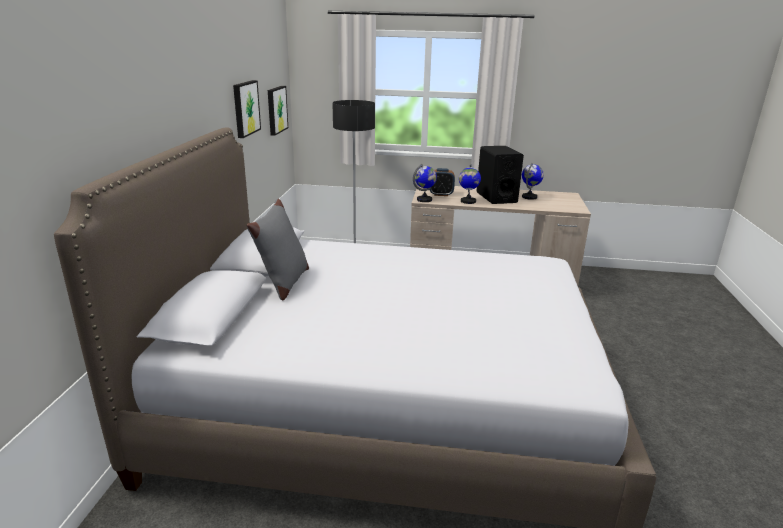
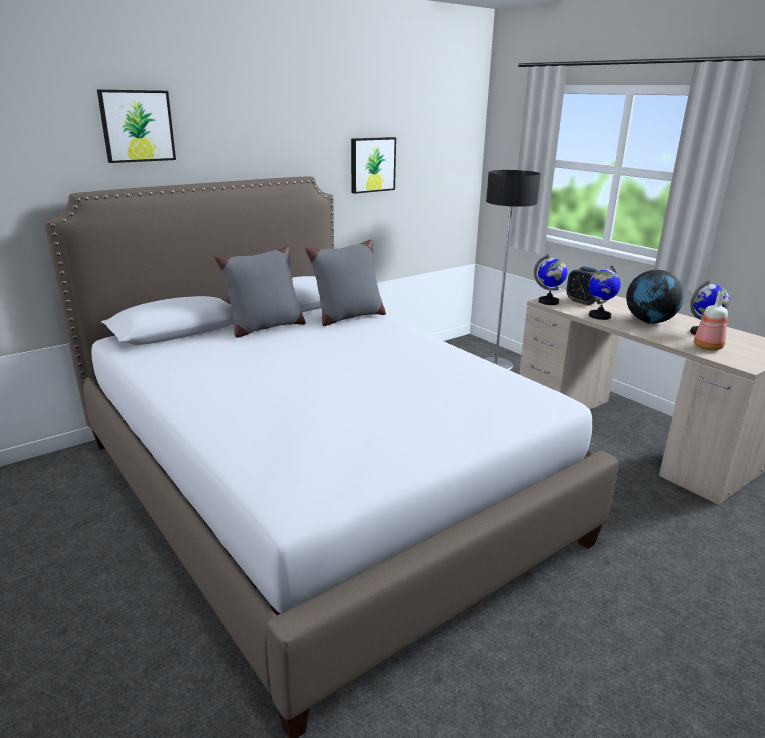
camera: 45 degrees right, 0 degrees up
picture [268,86,288,136] -> picture moved to [97,90,176,163]
black speaker [477,146,524,204] -> globe [626,270,684,324]
none -> grey pillow [305,239,386,326]
none -> bottle [694,292,728,351]

